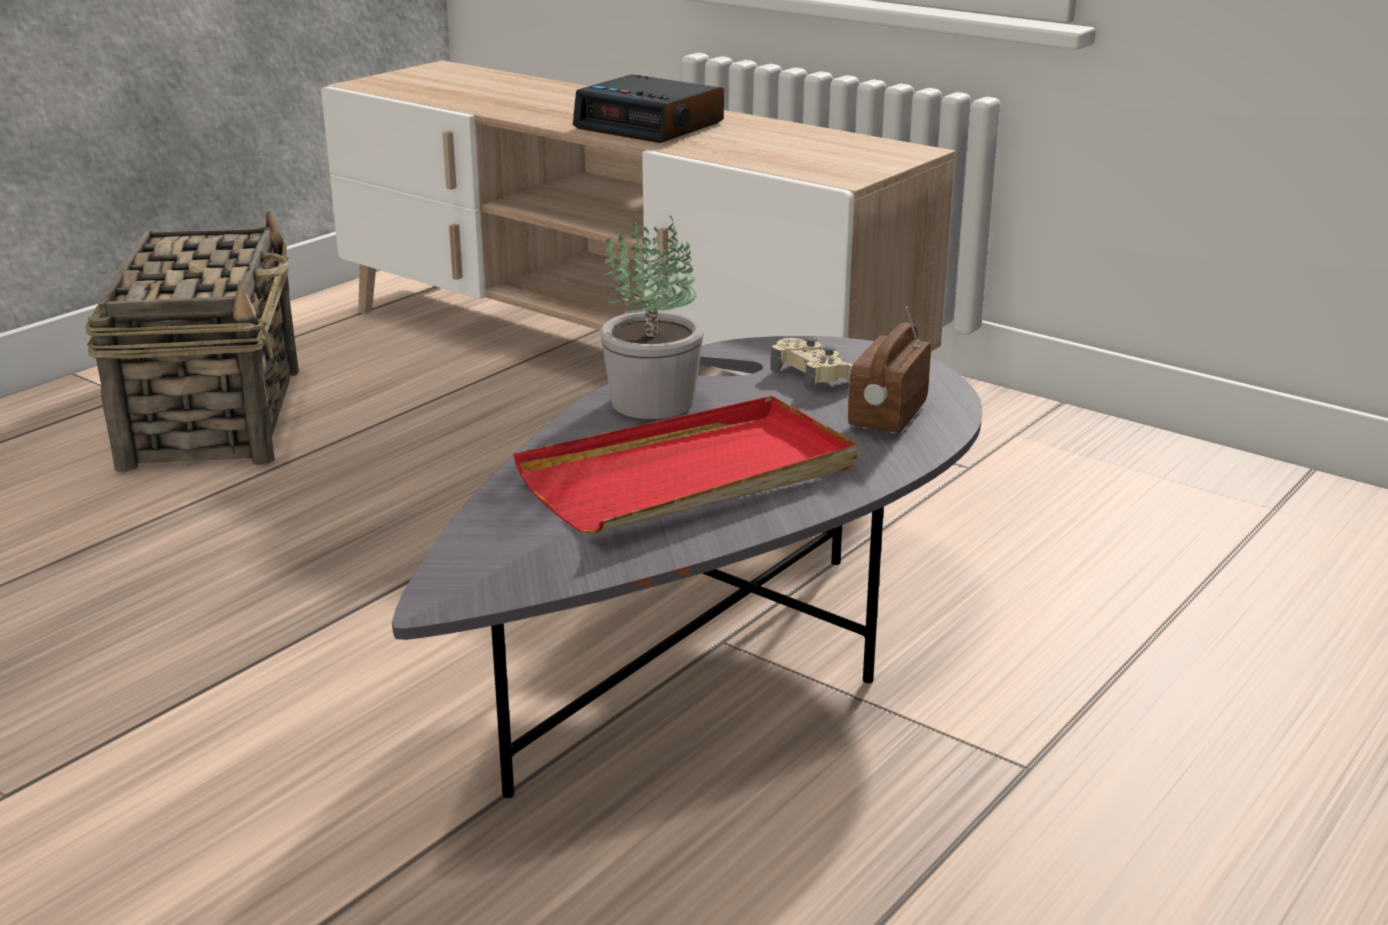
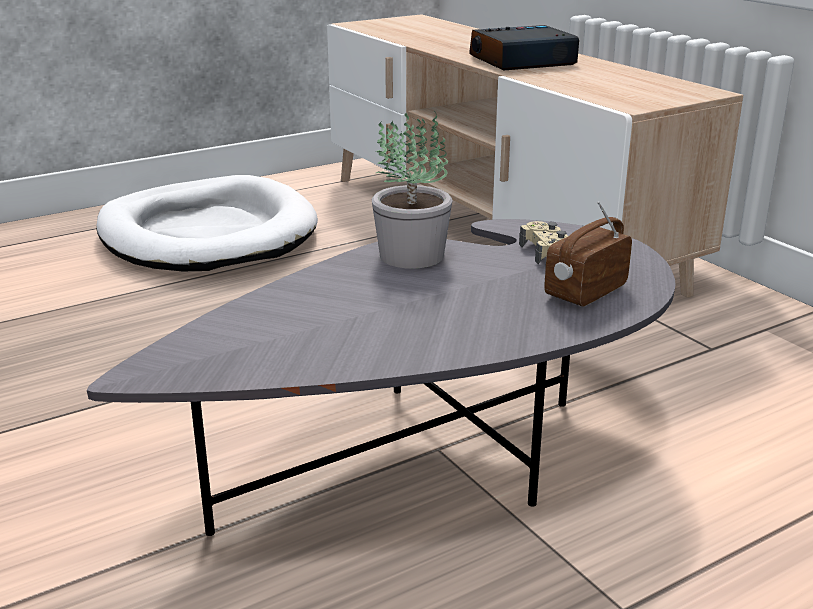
camera: 20 degrees right, 0 degrees up
basket [85,210,299,472] -> white dog bed [96,175,318,271]
red tray [513,396,857,533] -> none
alarm clock [573,74,724,143] -> alarm clock turned 105 degrees clockwise [469,25,579,70]

